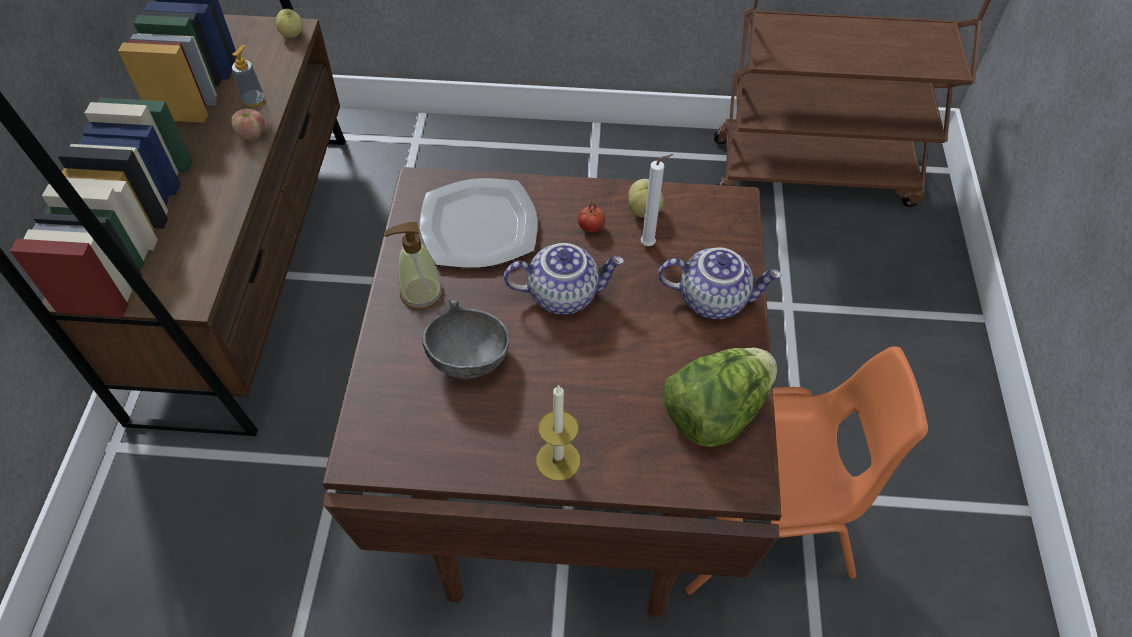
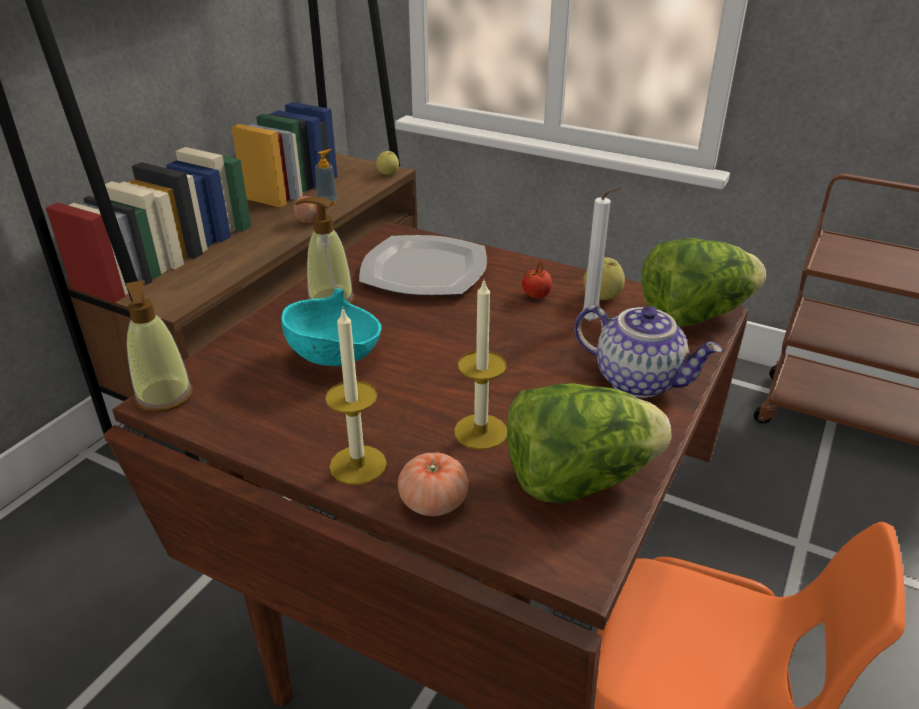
camera: 25 degrees right, 20 degrees down
grey bowl [422,299,509,379] -> turquoise bowl [281,288,382,366]
teapot [504,243,624,315] -> none
none -> soap dispenser [125,280,193,412]
none -> tomato [398,452,469,516]
none -> candle [454,281,507,450]
none -> lettuce [641,238,766,327]

